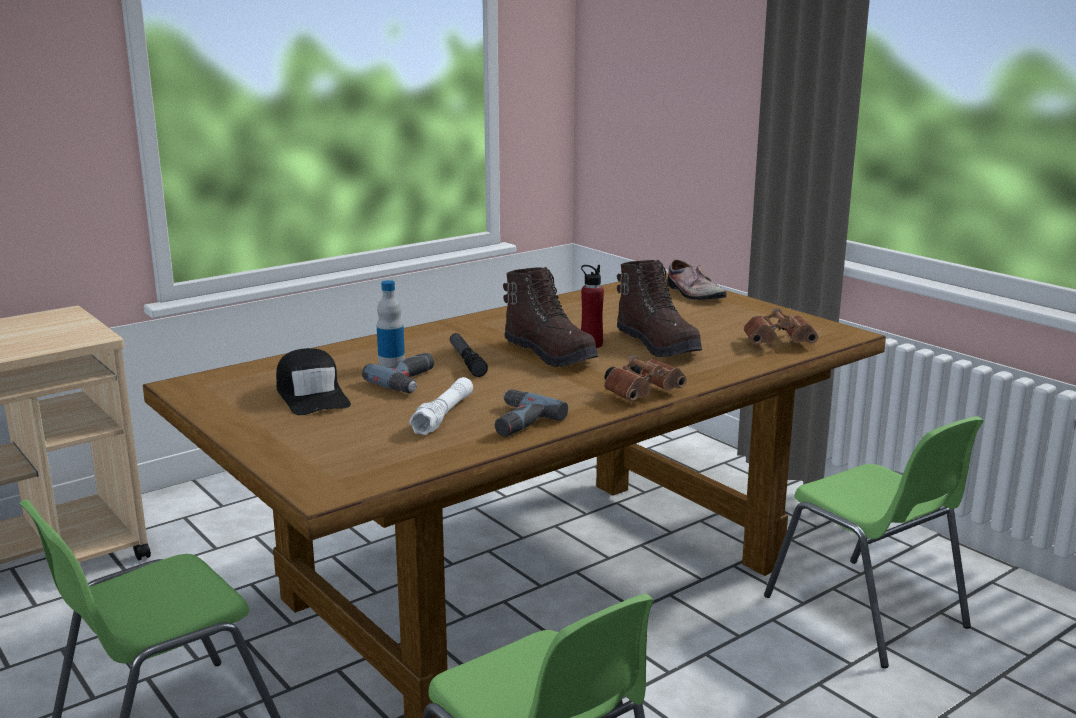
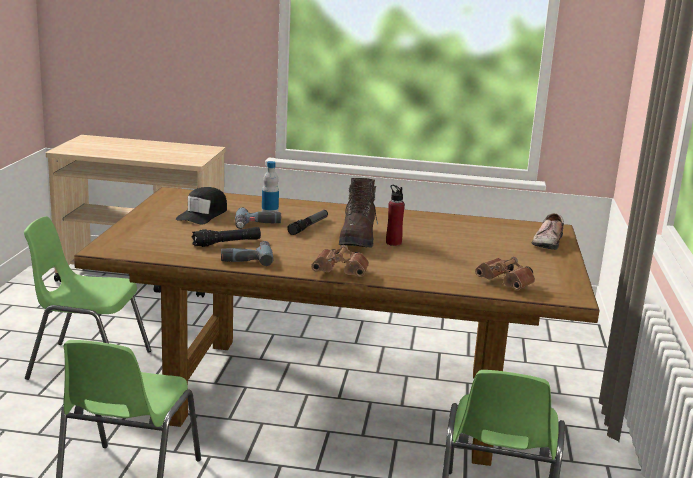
camera: 45 degrees right, 0 degrees up
white flashlight [409,377,473,435] -> black flashlight [191,227,261,247]
brown boot [617,260,702,357] -> none

